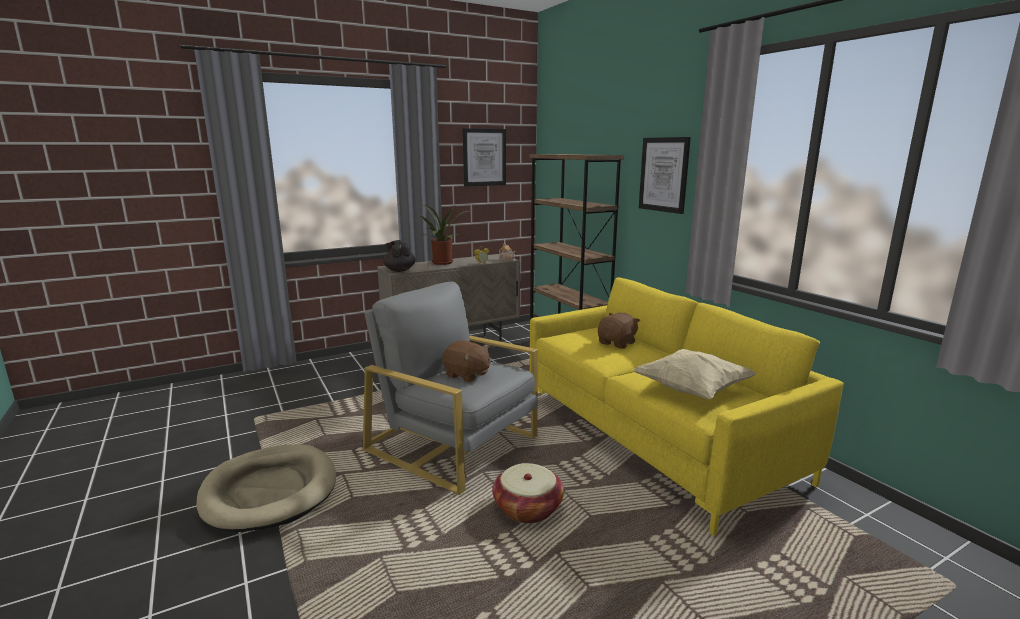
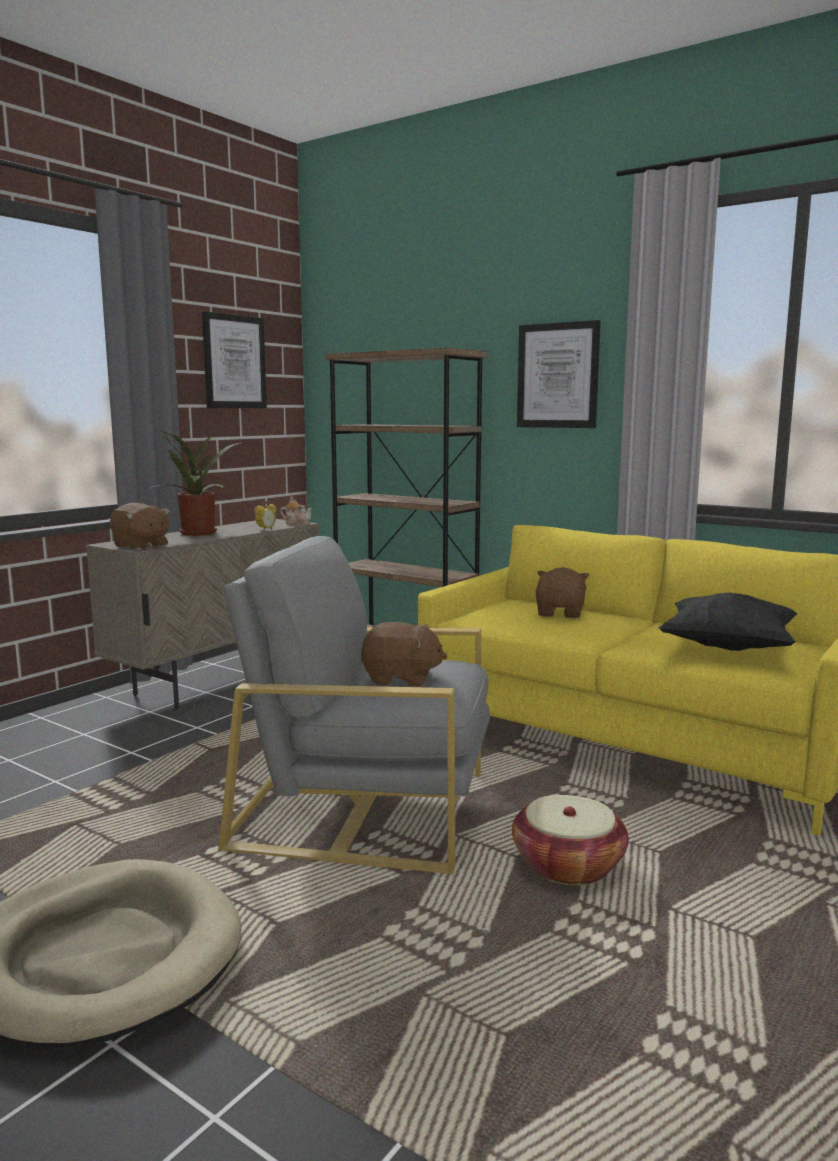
camera: 25 degrees left, 5 degrees down
black teapot [383,240,416,272] -> brown plush toy [110,503,170,550]
beige pillow [633,349,757,400] -> black pillow [659,593,797,651]

